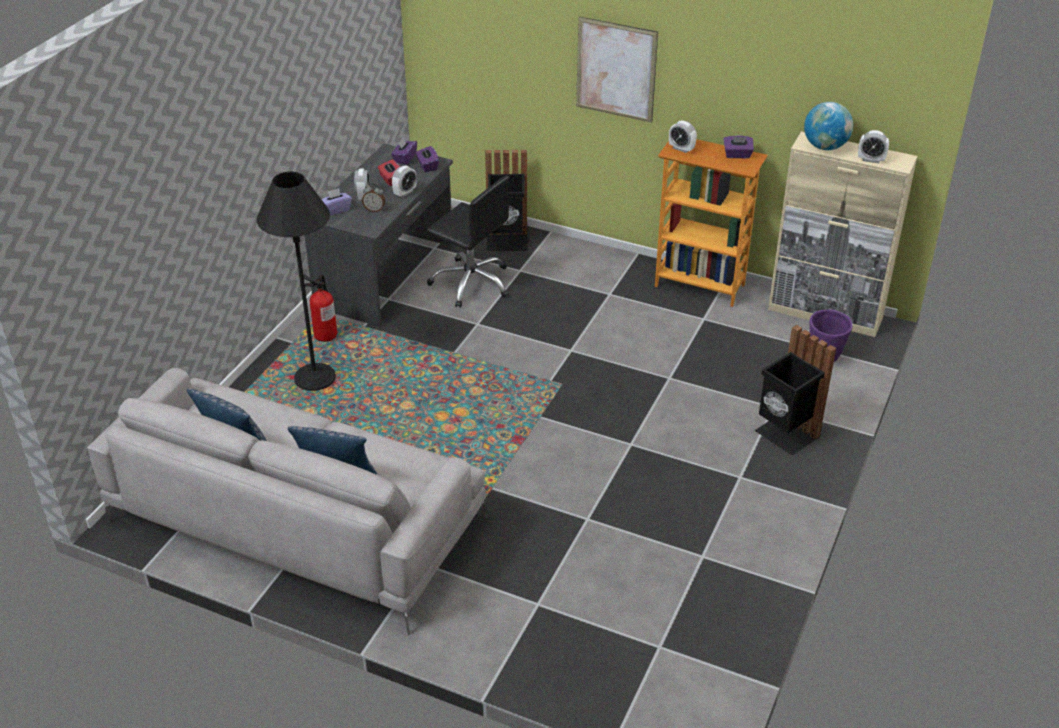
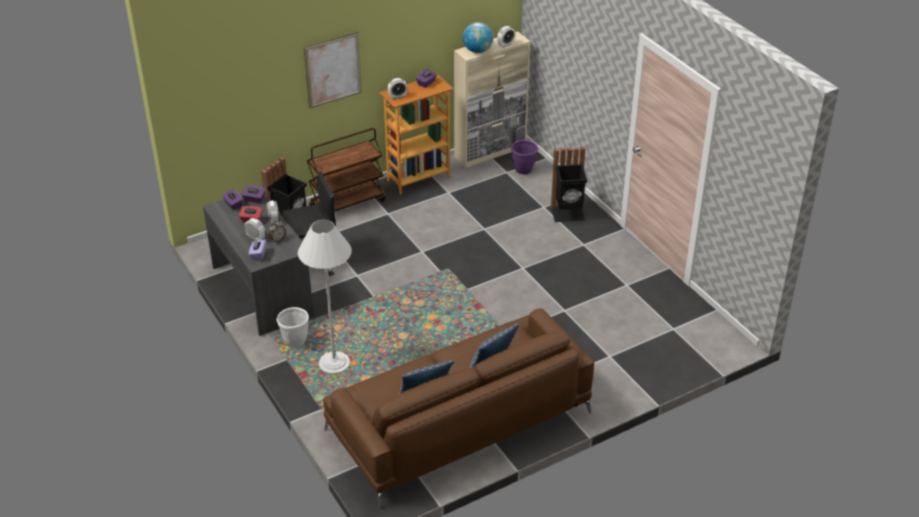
camera: 55 degrees left, 0 degrees up
grey sofa [87,368,488,635] -> brown sofa [323,308,594,509]
black floor lamp [257,172,336,391] -> white floor lamp [298,219,352,374]
fire extinguisher [300,274,337,342] -> white planter [277,307,309,348]
none -> brown cart [307,128,386,211]

